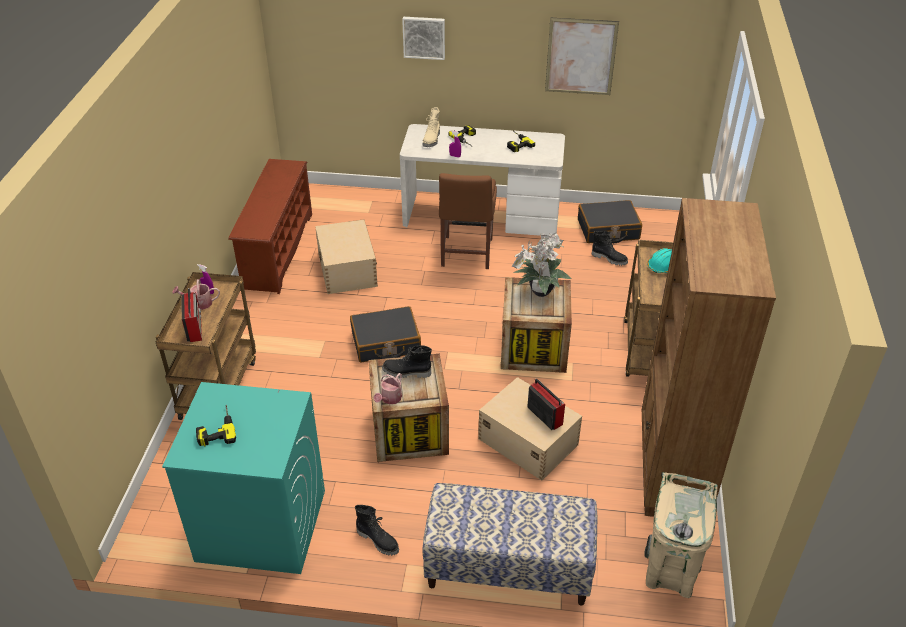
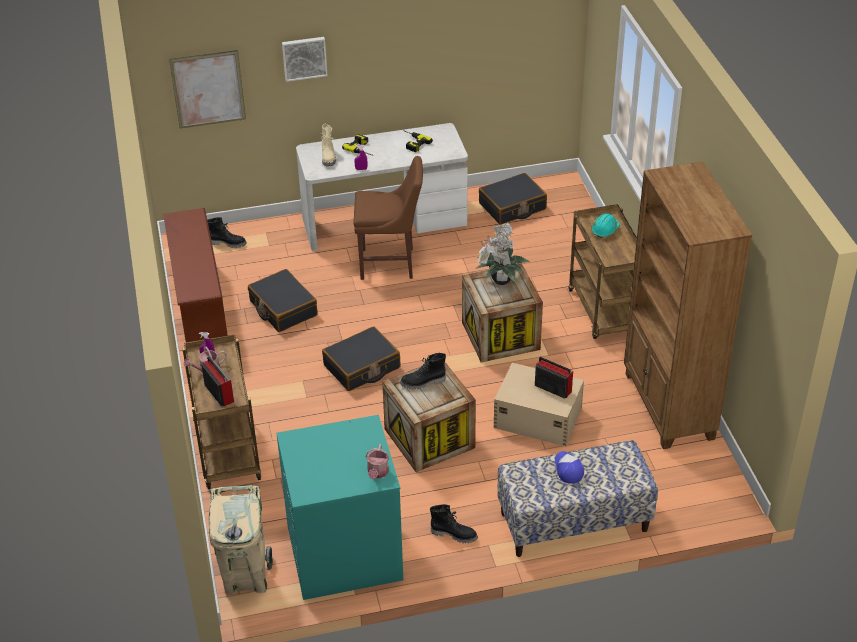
camera: 20 degrees left, 0 degrees up
power drill [196,405,236,447] -> none
beige storage box [315,219,378,294] -> black suitcase [248,269,318,332]
watering can [374,373,402,404] -> watering can moved to [366,444,389,479]
brown chair [439,173,497,269] -> brown chair turned 75 degrees counterclockwise [354,156,423,280]
picture [545,18,619,95] -> picture moved to [169,50,246,129]
black boot [592,231,628,266] -> black boot moved to [207,217,247,248]
beige trash can [644,472,718,598] -> beige trash can moved to [209,485,273,595]
none -> cap [555,451,584,484]

